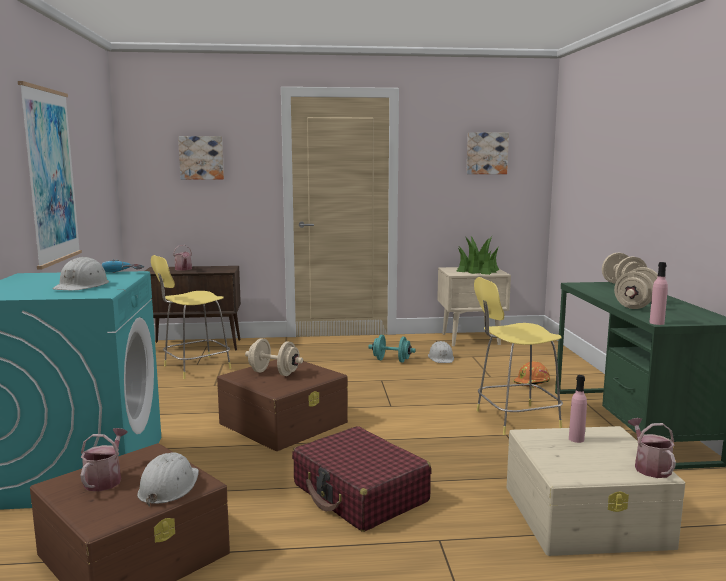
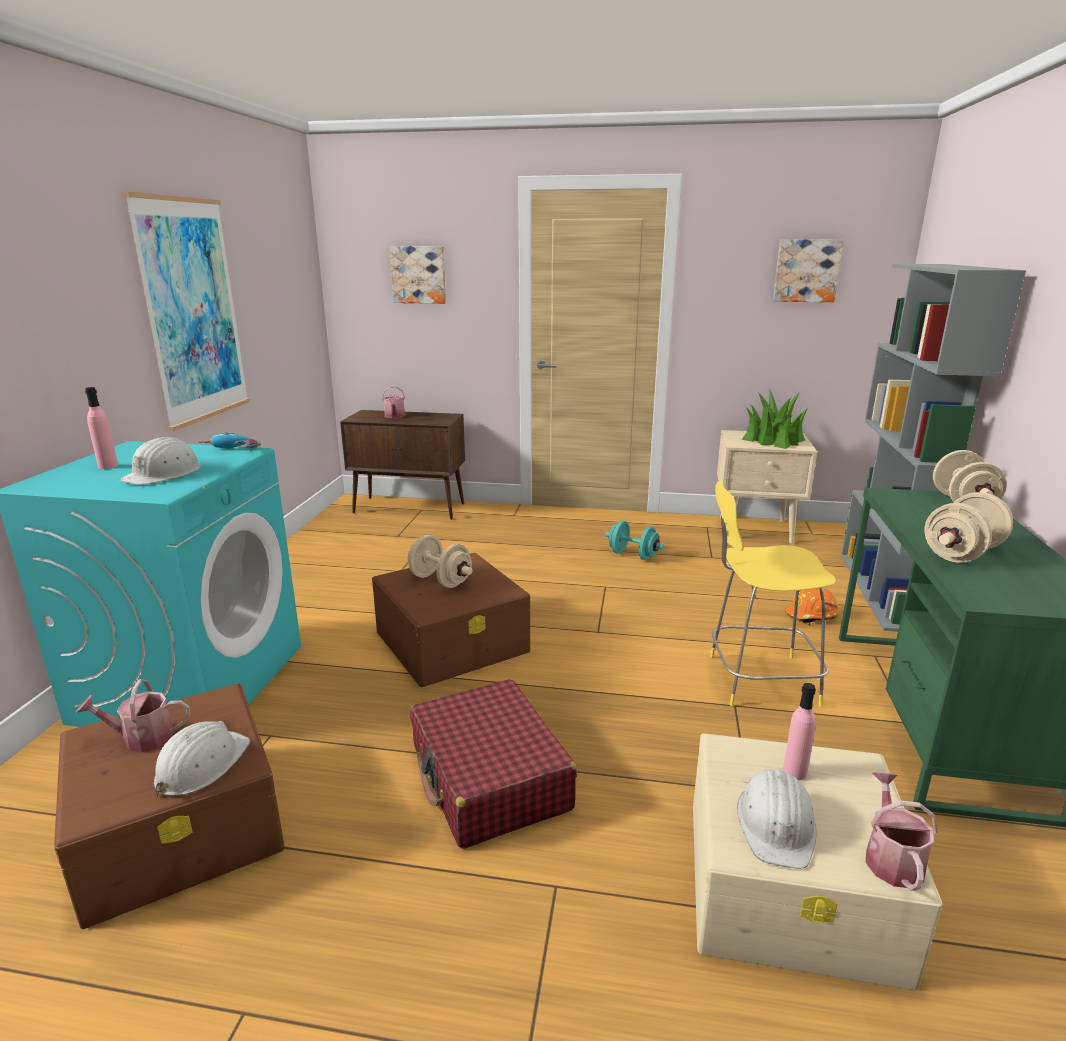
camera: 15 degrees right, 10 degrees up
watering can [81,428,128,491] -> watering can turned 120 degrees counterclockwise [76,679,190,752]
yellow stool [151,255,231,379] -> none
white hard hat [428,341,454,363] -> white hard hat moved to [737,769,817,869]
pink bottle [649,262,668,325] -> pink bottle moved to [85,387,118,469]
none -> grey bookcase [841,264,1026,632]

